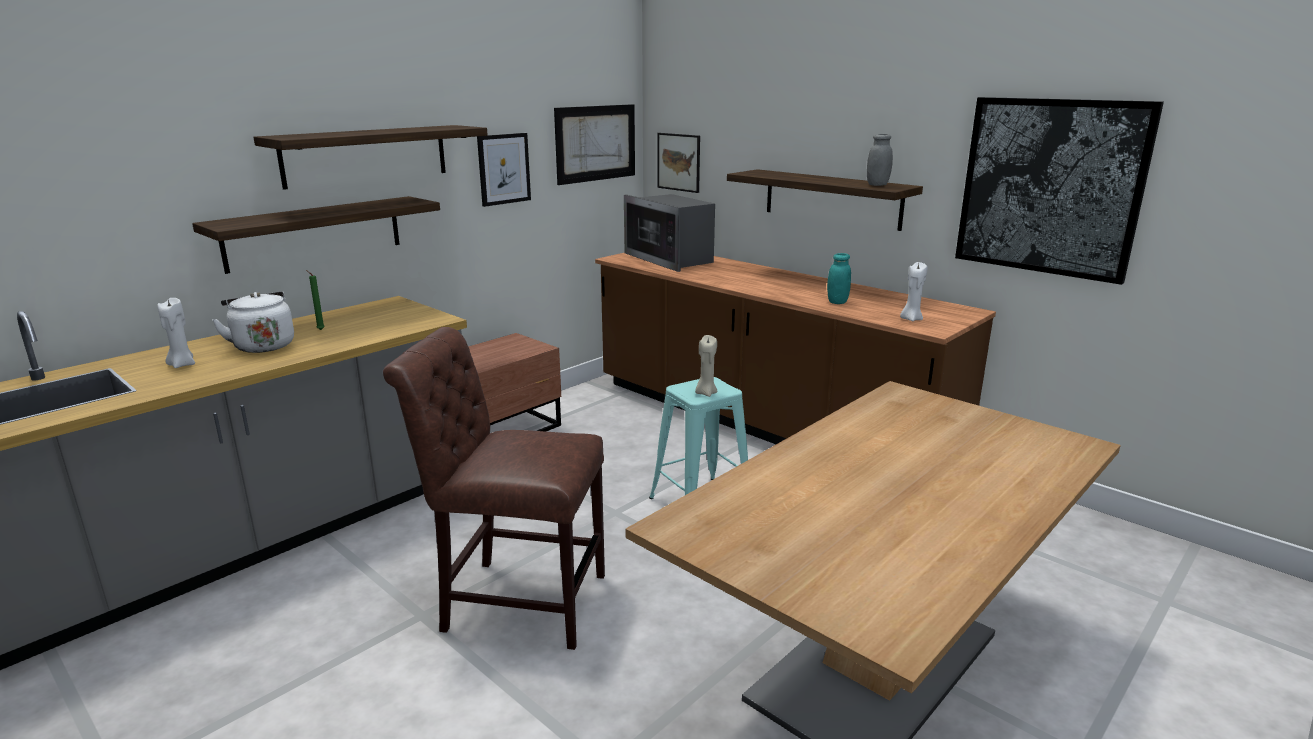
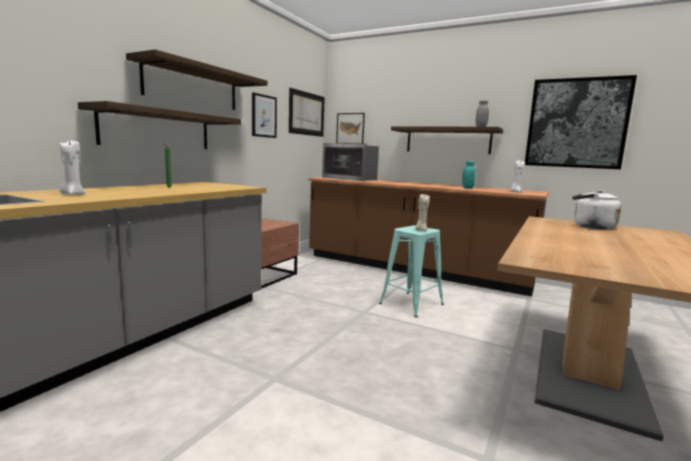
camera: 15 degrees left, 10 degrees down
white kettle [212,292,294,353] -> white kettle moved to [572,190,621,229]
brown chair [383,327,605,650] -> none

